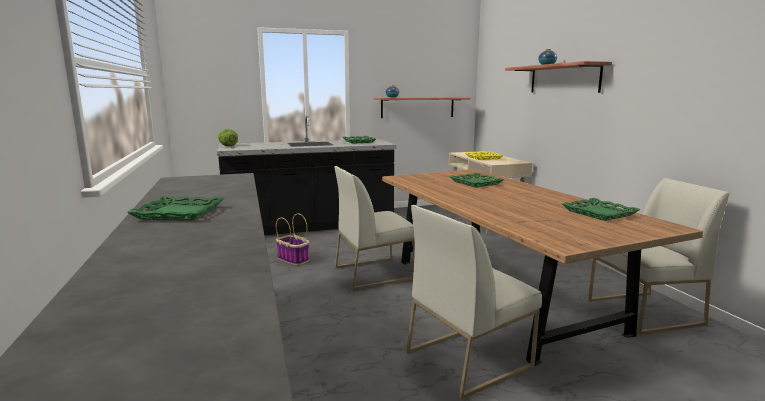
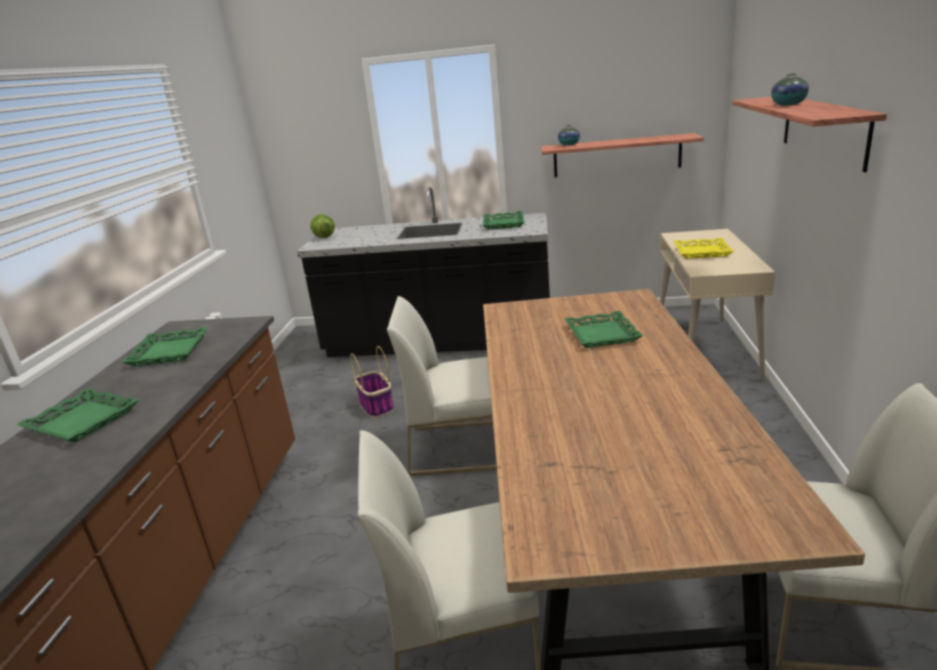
camera: 25 degrees right, 10 degrees up
green tray [562,198,641,221] -> green tray moved to [122,327,208,366]

